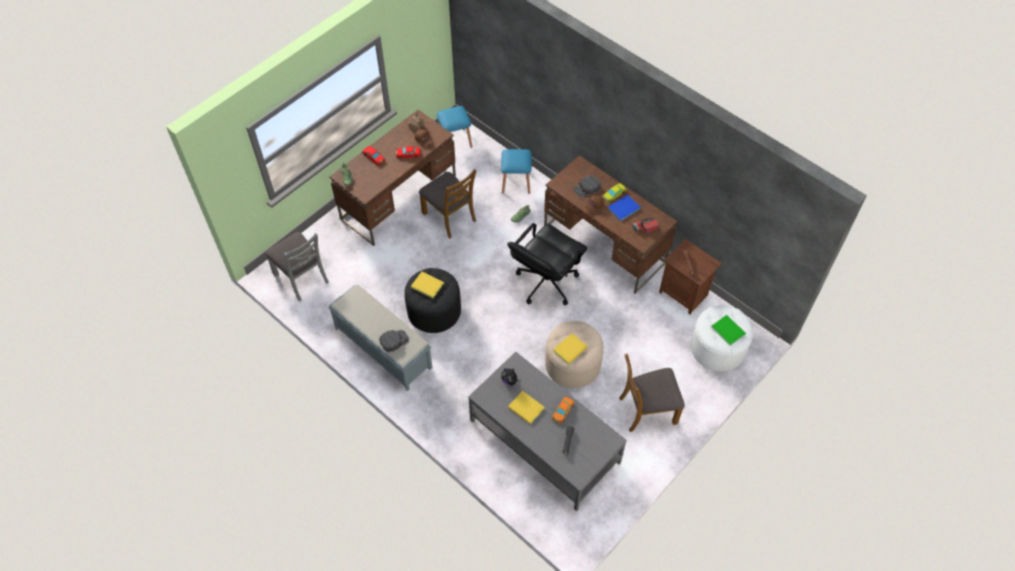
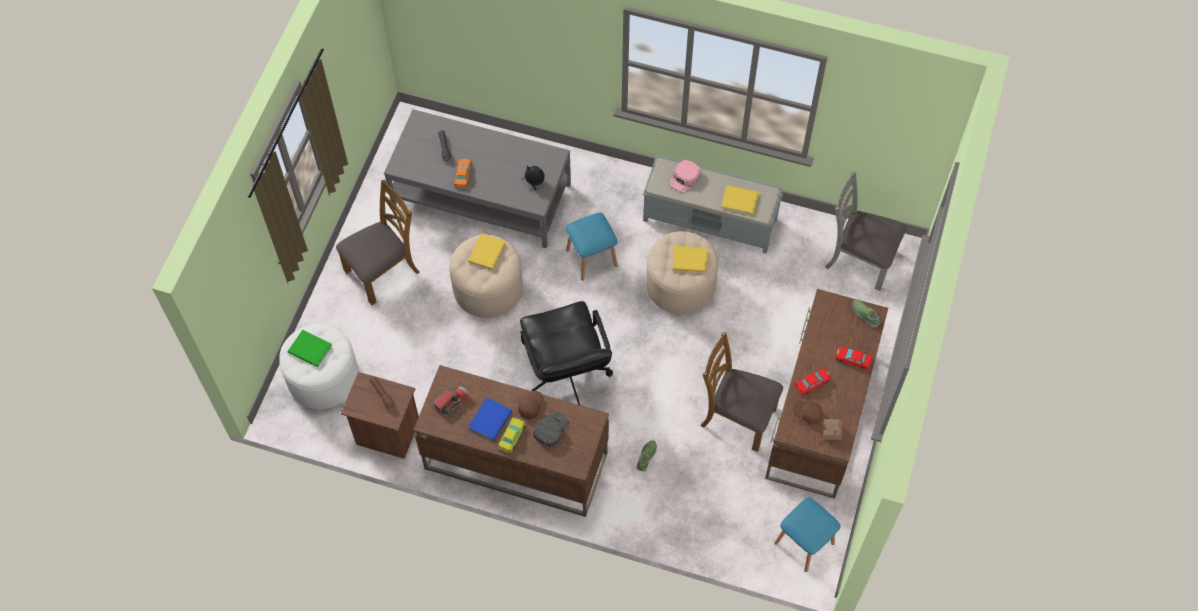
camera: 155 degrees right, 5 degrees up
black cap [379,330,409,353] -> pink cap [669,160,701,193]
black ottoman [404,268,461,333] -> beige ottoman [646,231,718,314]
blue stool [501,149,532,194] -> blue stool moved to [566,213,618,280]
black office chair [507,223,587,305] -> black office chair turned 150 degrees clockwise [520,301,613,406]
yellow book [508,391,545,424] -> yellow book moved to [721,185,759,215]

